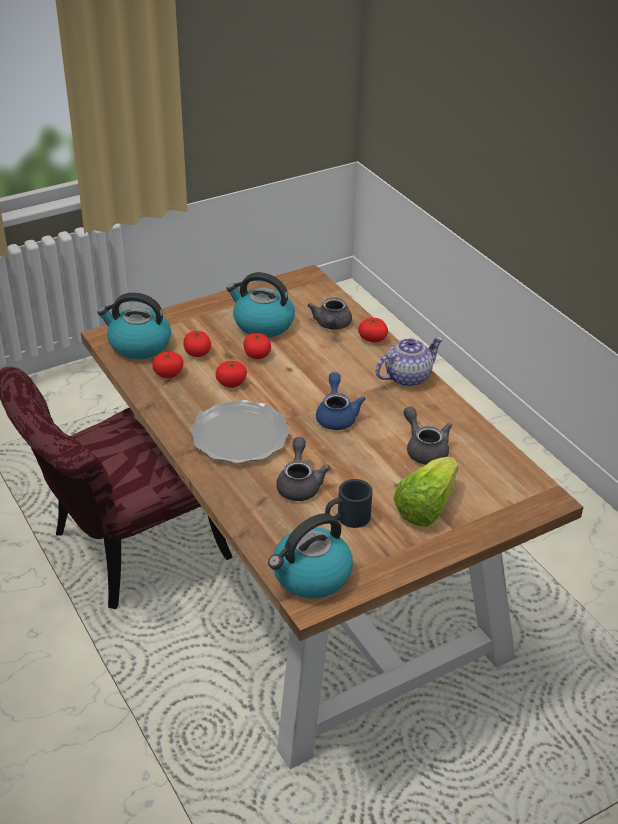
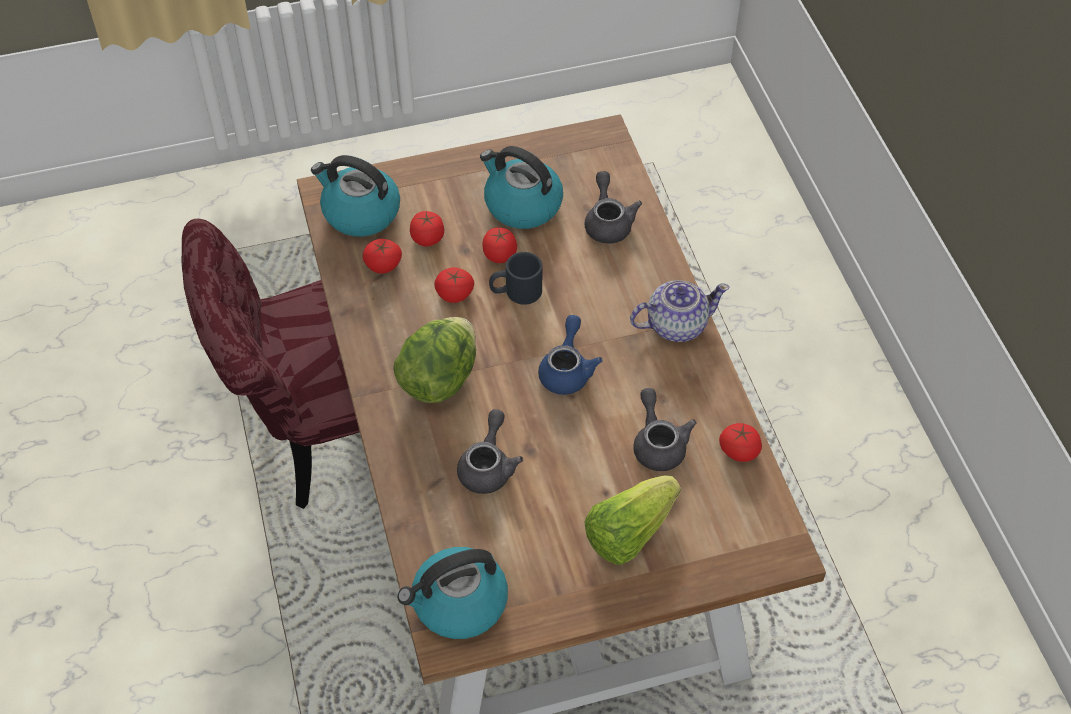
camera: 15 degrees right, 15 degrees up
plate [190,400,290,464] -> lettuce [393,317,476,403]
grey teapot [307,297,352,330] -> grey teapot turned 150 degrees clockwise [585,171,642,244]
black mug [325,479,373,528] -> black mug moved to [489,252,543,305]
tomato [358,317,388,343] -> tomato moved to [719,423,762,462]

